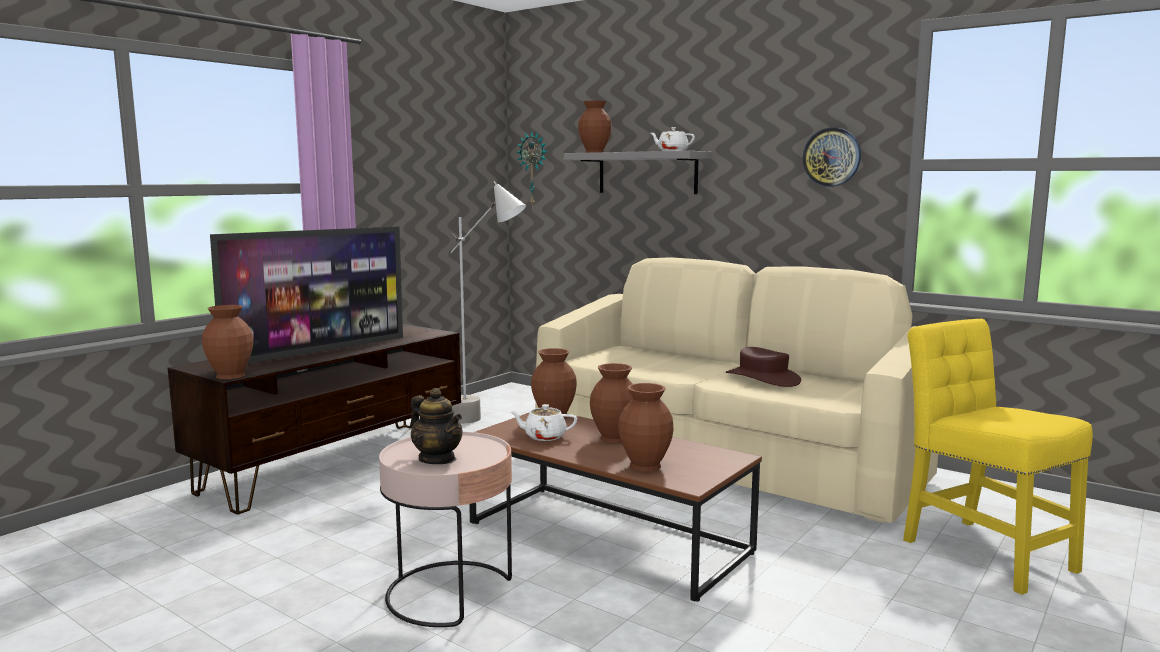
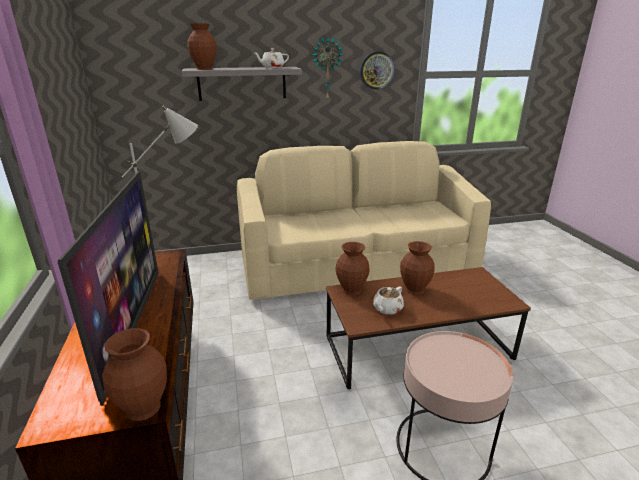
camera: 50 degrees left, 15 degrees up
teapot [411,388,462,464] -> none
wall clock [517,131,548,207] -> wall clock moved to [312,36,344,101]
brown vase [618,383,674,472] -> none
brown hat [726,347,801,387] -> none
yellow chair [903,319,1093,595] -> none

